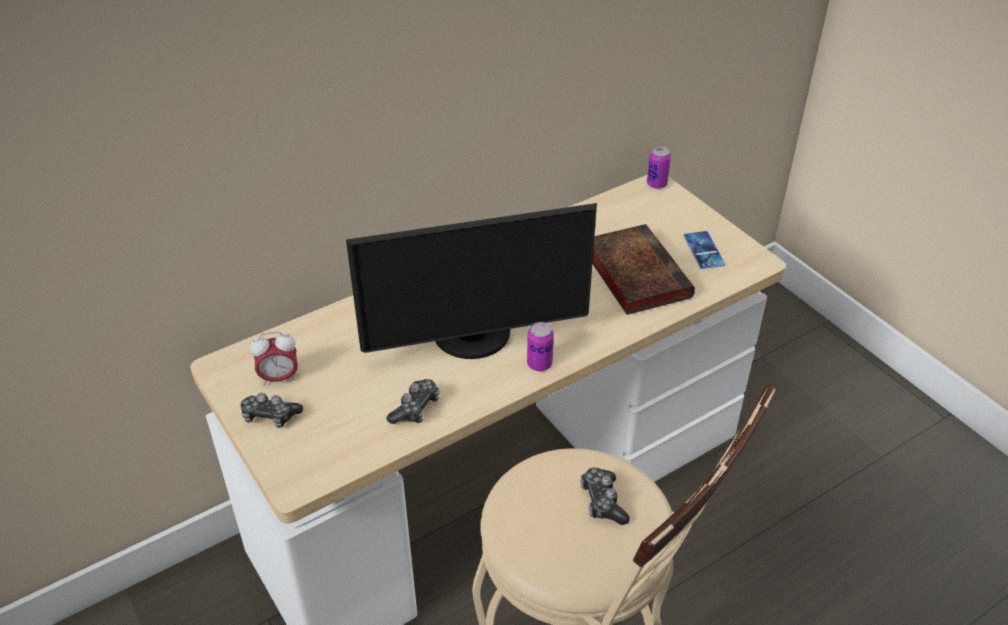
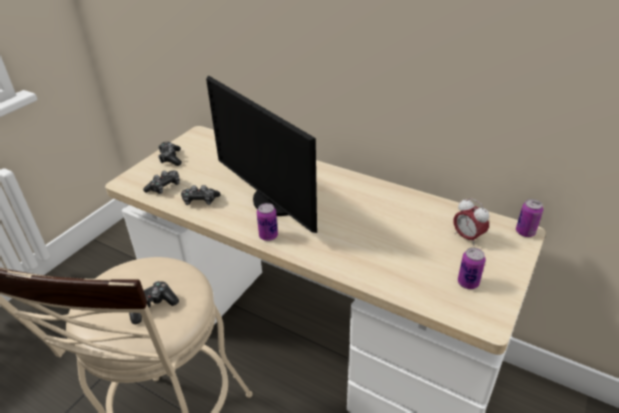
camera: 65 degrees right, 5 degrees down
alarm clock [250,332,298,386] -> alarm clock moved to [454,198,489,246]
book [592,224,695,315] -> none
phone [684,231,725,269] -> can [458,248,486,289]
none -> game controller [143,171,180,194]

